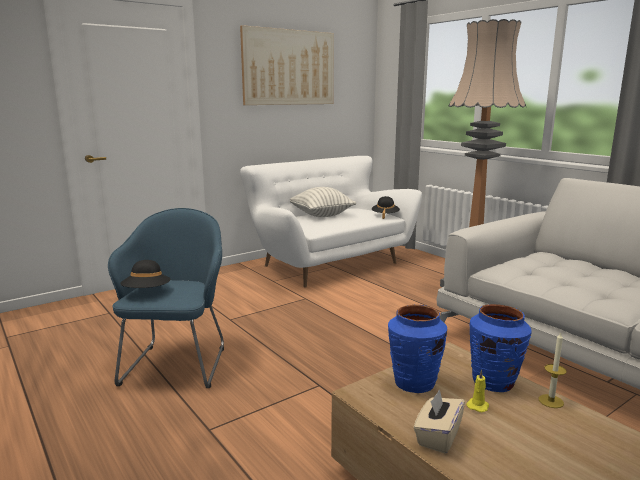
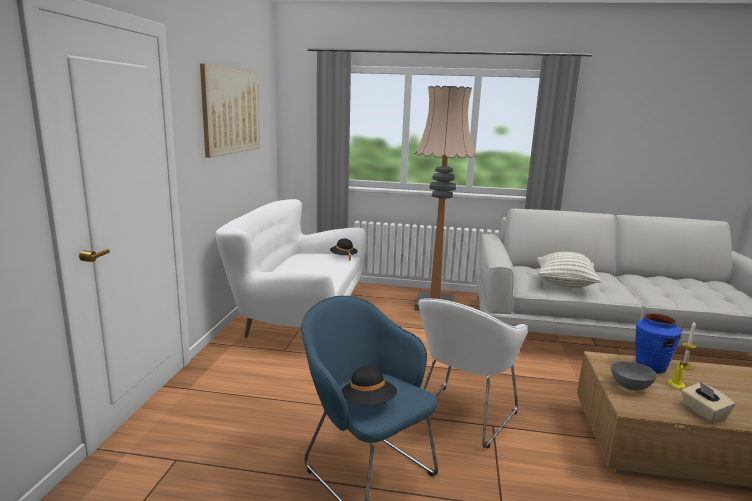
camera: 45 degrees left, 0 degrees up
pillow [290,187,356,217] -> pillow moved to [537,252,601,288]
blue vase [388,305,447,393] -> grey bowl [611,361,657,391]
none -> white armchair [418,299,528,448]

